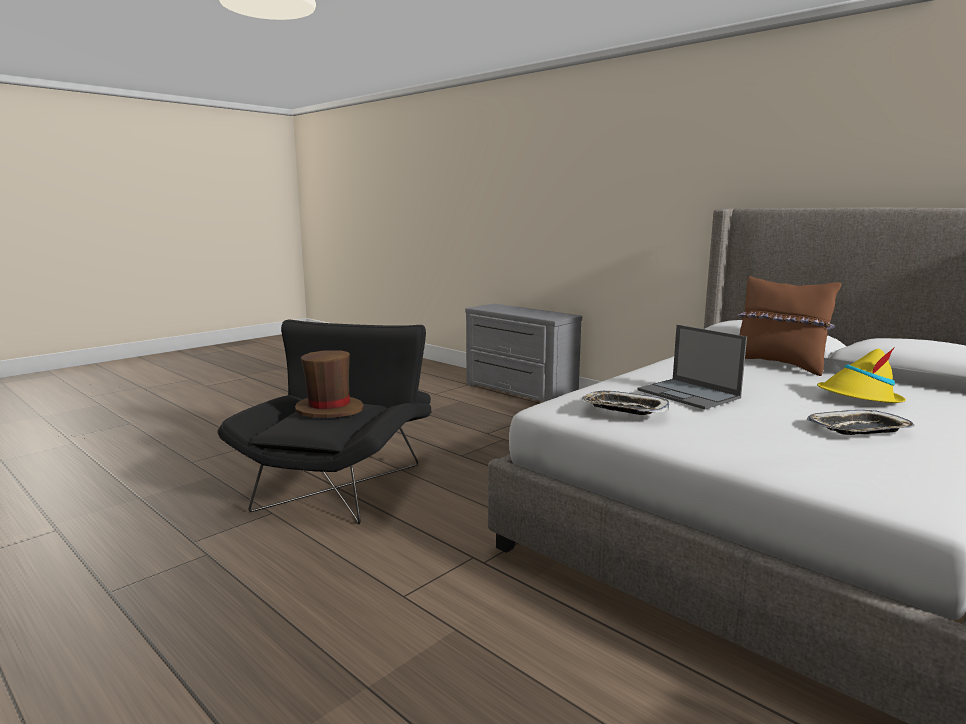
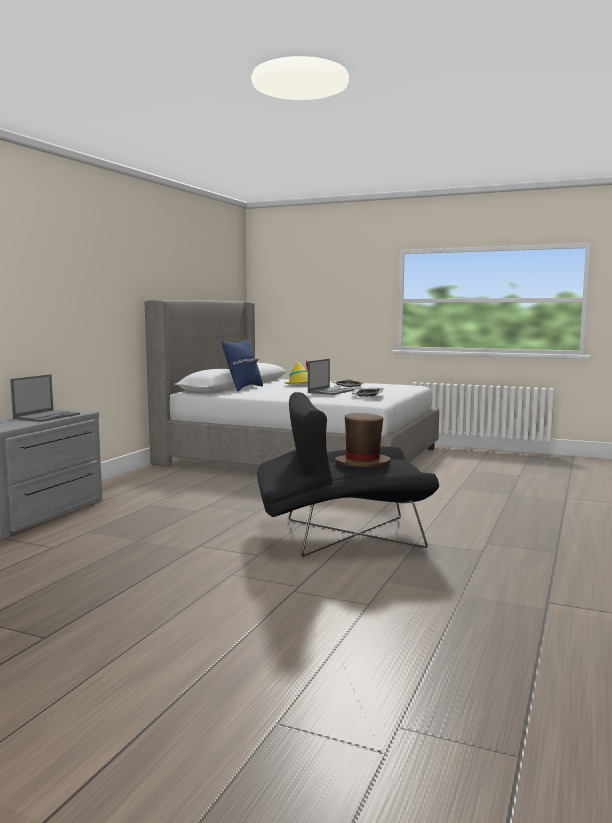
camera: 110 degrees left, 5 degrees down
brown pillow [737,276,841,376] -> blue pillow [221,339,263,392]
none -> laptop [10,374,80,422]

